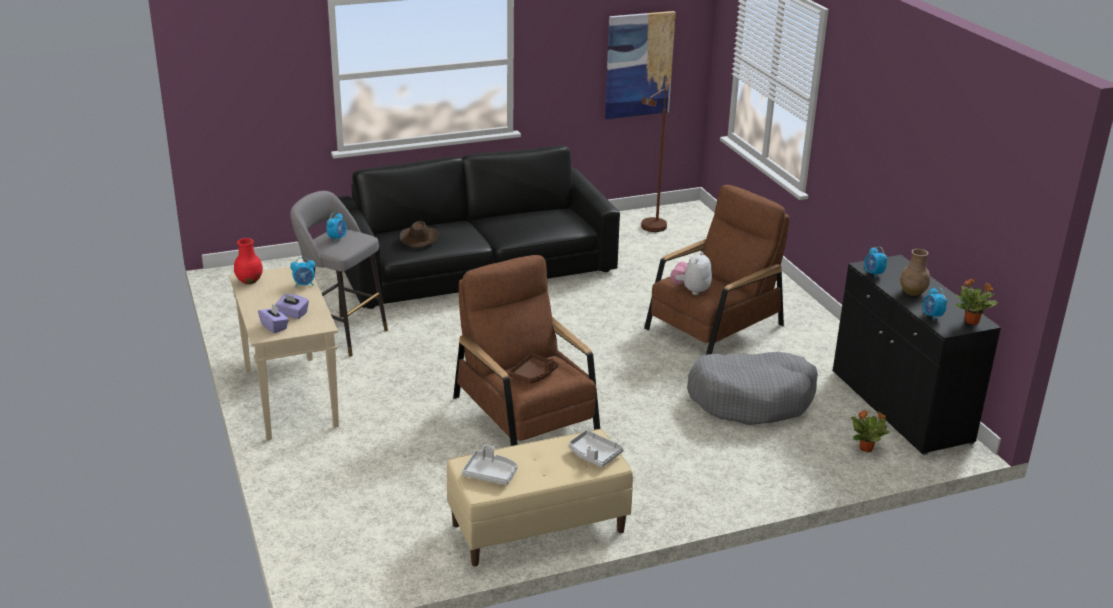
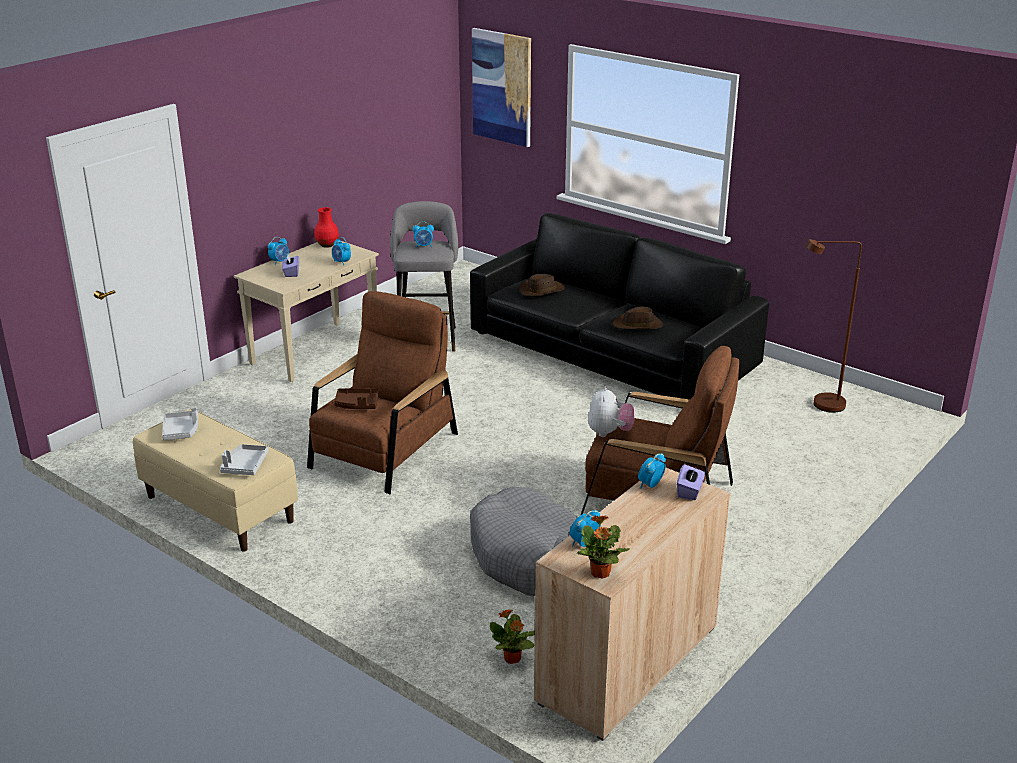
camera: 60 degrees right, 0 degrees up
purple tissue box [258,304,289,333] -> purple tissue box moved to [677,464,705,500]
picture [605,11,676,119] -> picture moved to [472,28,531,147]
plush toy [671,252,712,295] -> plush toy turned 105 degrees clockwise [588,386,635,437]
black cabinet [833,255,1001,455] -> beige cabinet [534,468,730,741]
brown vase [900,249,930,296] -> none
none -> alarm clock [268,237,289,265]
none -> brown hat [613,306,663,330]

